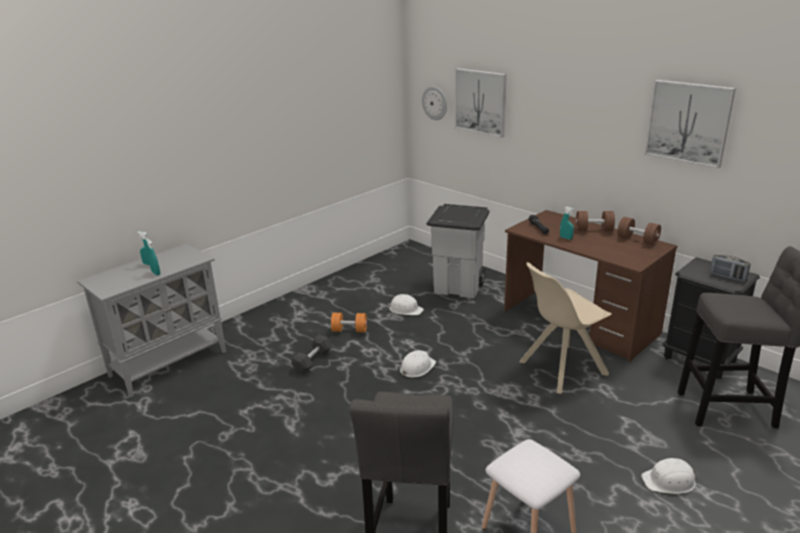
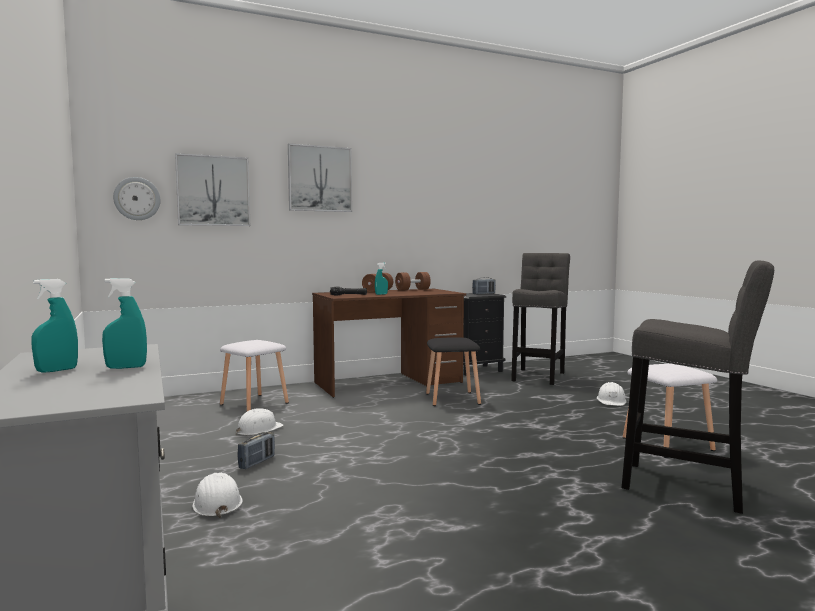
camera: 70 degrees left, 20 degrees down
black dumbbell [291,335,332,374] -> none
orange dumbbell [331,313,367,332] -> radio [238,432,275,469]
white hard hat [400,350,436,377] -> white hard hat moved to [193,473,243,518]
grey trash can [426,204,490,298] -> white stool [220,340,289,411]
beige chair [519,262,611,394] -> black stool [426,337,481,406]
picture [645,80,736,168] -> picture moved to [288,143,352,212]

